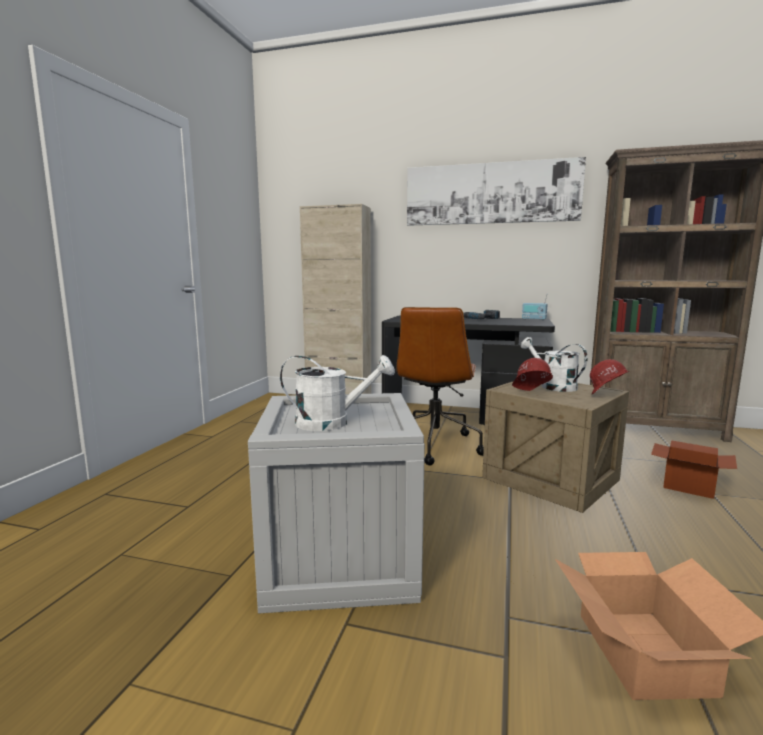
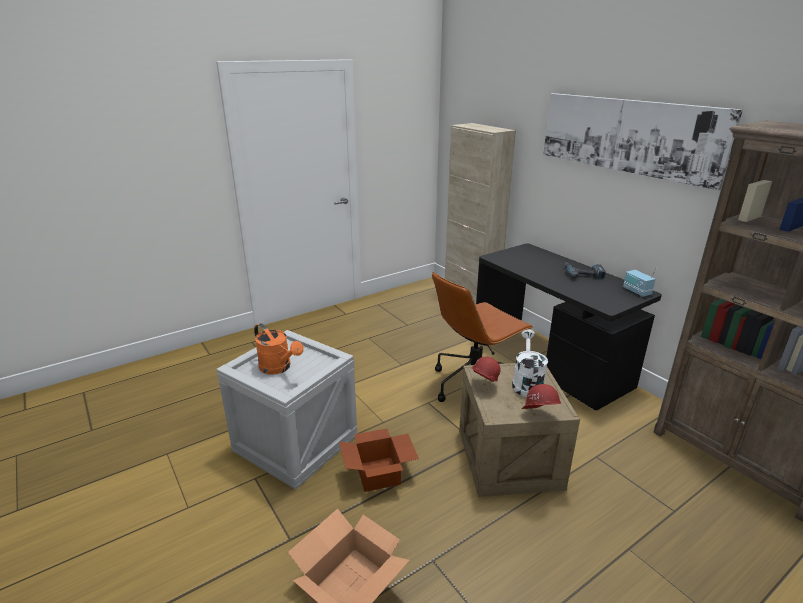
camera: 40 degrees right, 15 degrees up
white watering can [280,355,395,431] -> orange watering can [254,323,304,374]
cardboard box [651,440,737,499] -> cardboard box moved to [339,429,419,492]

